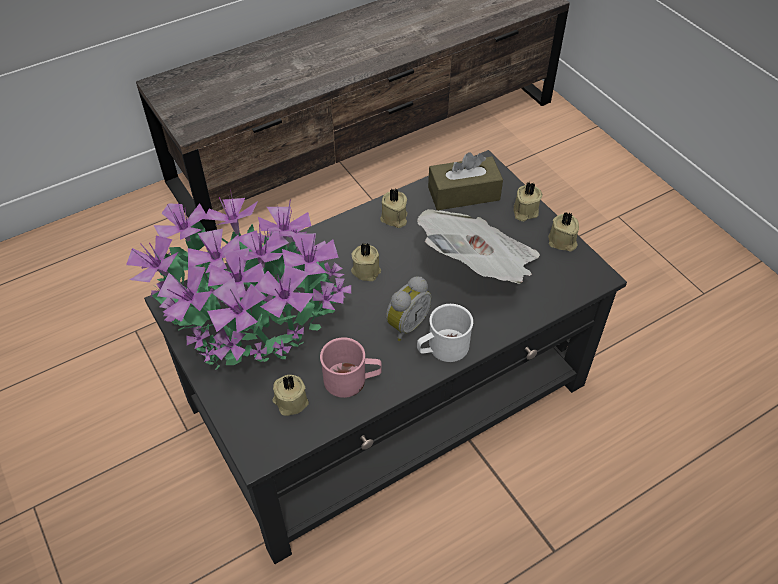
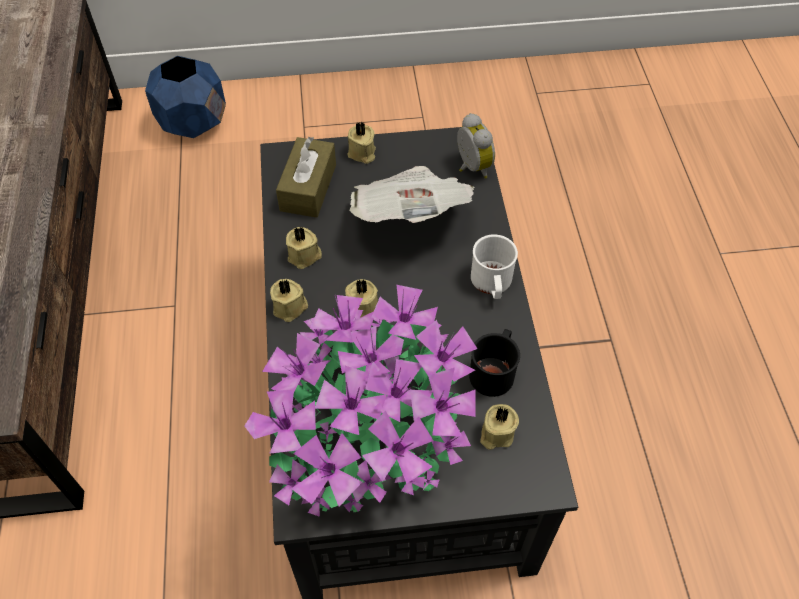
camera: 65 degrees left, 5 degrees up
pink mug [320,337,382,398] -> black mug [469,329,520,397]
alarm clock [386,276,432,341] -> alarm clock moved to [457,113,495,179]
beige candle [548,212,579,252] -> beige candle moved to [270,279,308,322]
none -> blue planter [145,56,226,138]

